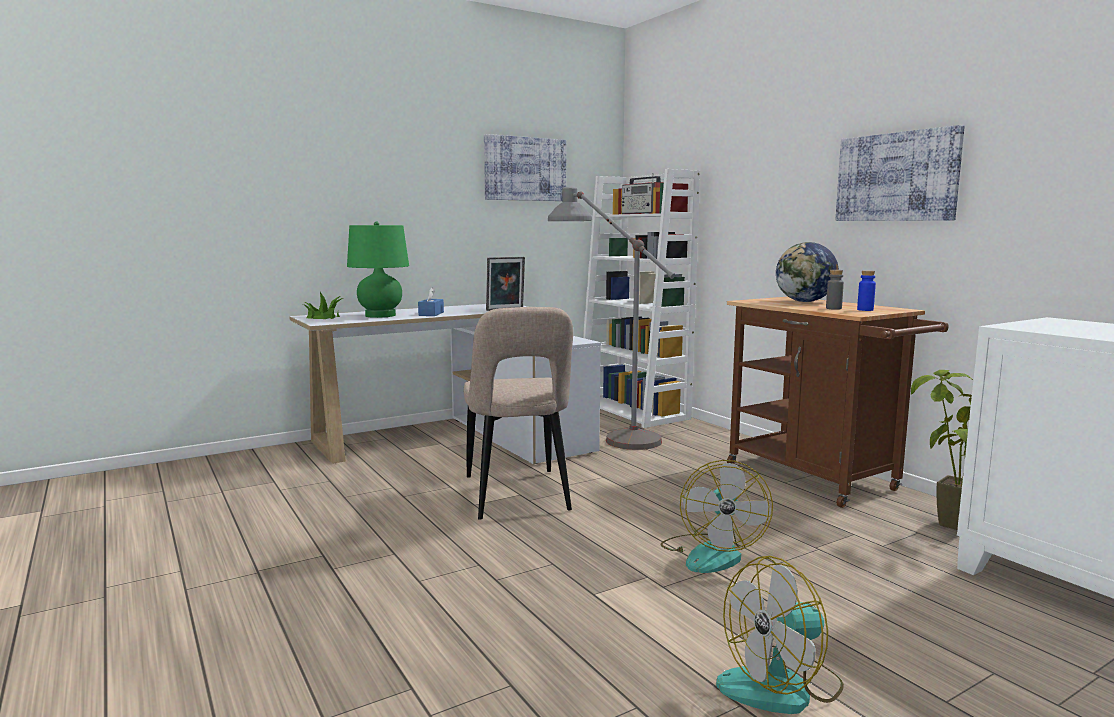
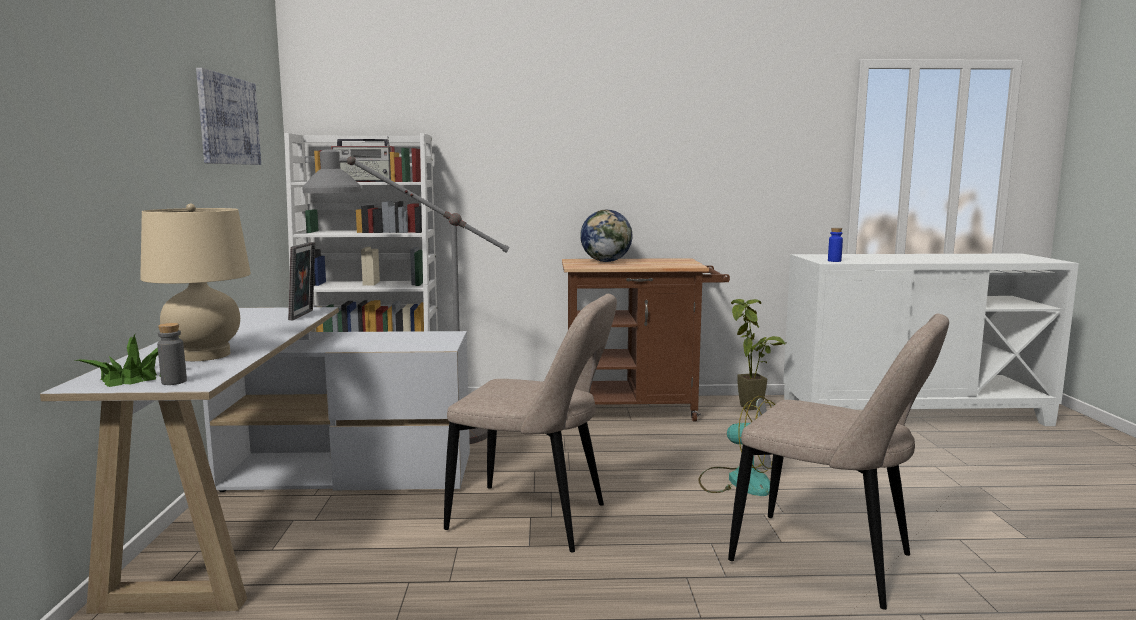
camera: 60 degrees left, 0 degrees up
green table lamp [347,221,409,318] -> beige table lamp [140,204,251,361]
blue tissue box [418,287,444,316] -> none
fan [716,556,844,714] -> none
grey bottle [826,270,844,310] -> grey bottle moved to [157,323,187,385]
picture [836,125,965,221] -> none
blue bottle [857,270,876,311] -> blue bottle moved to [828,228,843,262]
none -> beige chair [728,314,949,610]

